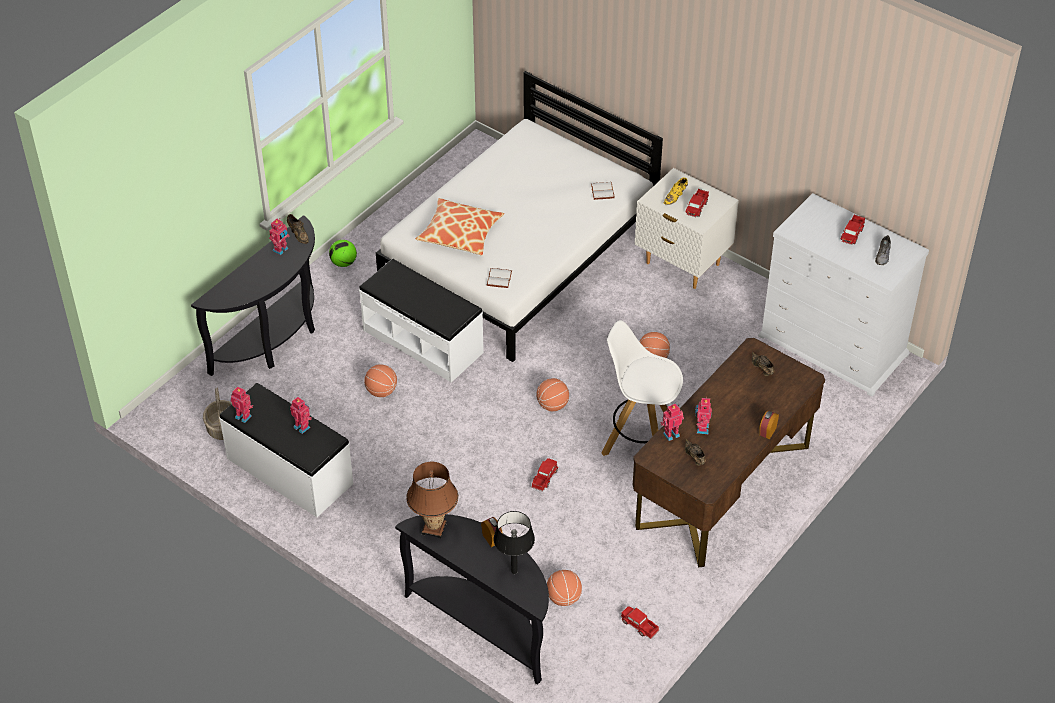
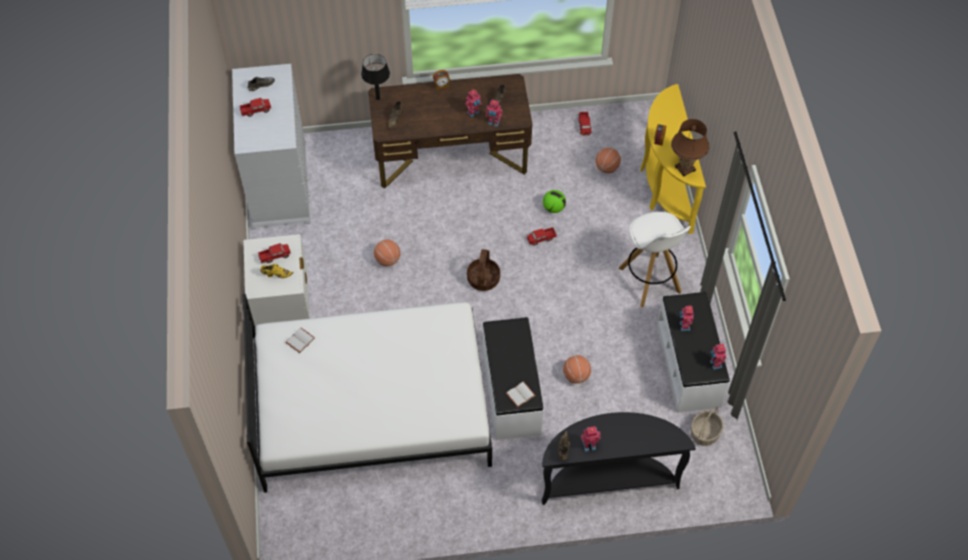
camera: 135 degrees left, 10 degrees up
football [329,240,357,267] -> football moved to [543,190,566,213]
black console table [395,514,549,685] -> yellow console table [640,84,706,234]
pillow [416,198,504,255] -> none
white book [487,268,512,288] -> white book moved to [506,381,536,408]
black table lamp [494,511,535,574] -> black table lamp moved to [361,54,390,100]
basketball [536,378,569,411] -> basket [467,249,500,291]
white stool [602,320,683,456] -> white stool moved to [619,212,691,308]

